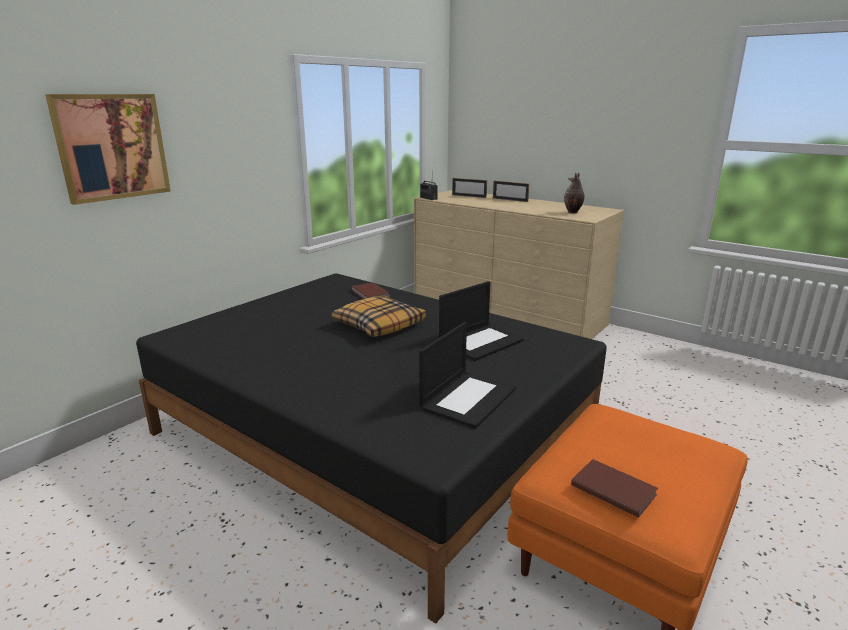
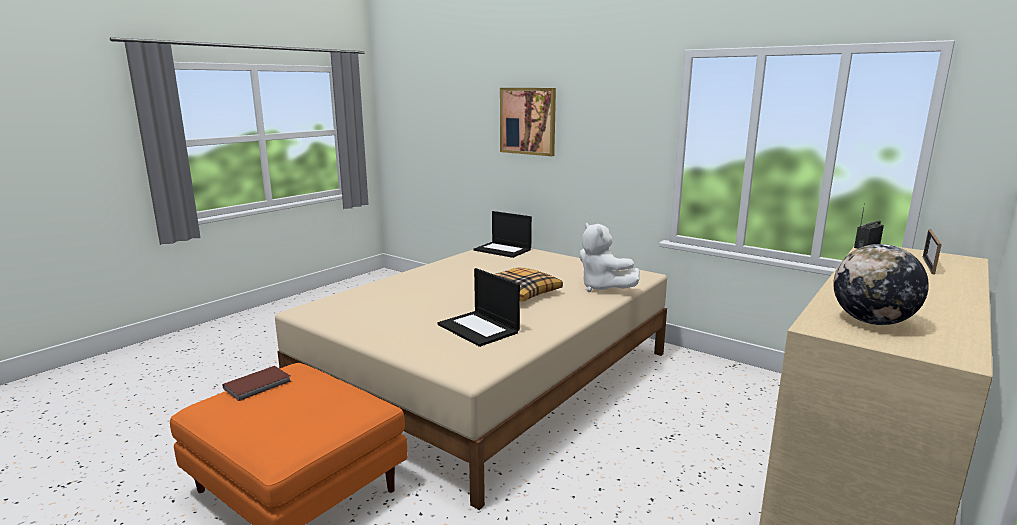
camera: 90 degrees right, 5 degrees down
black bed [136,273,607,624] -> beige bed [275,248,667,510]
brown book [352,282,391,299] -> white plush toy [579,223,640,292]
laptop [419,322,516,429] -> laptop moved to [473,211,532,258]
picture frame [493,181,529,202] -> none
vase [564,172,585,214] -> globe [833,244,929,325]

